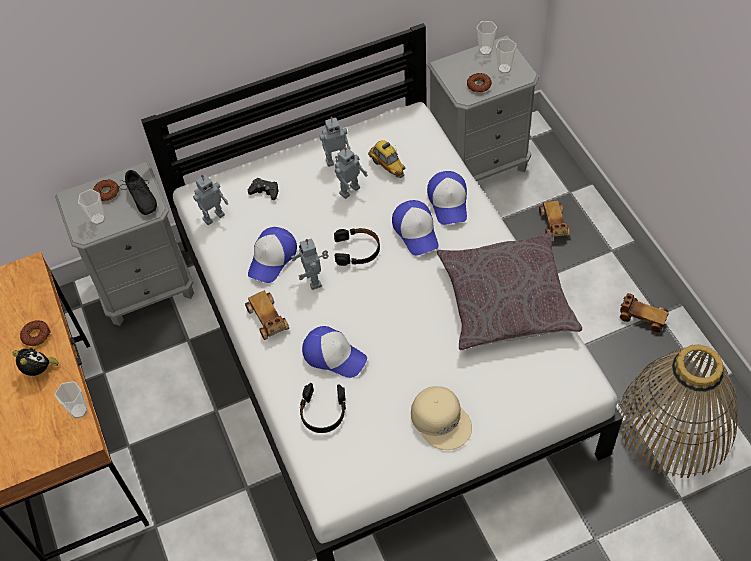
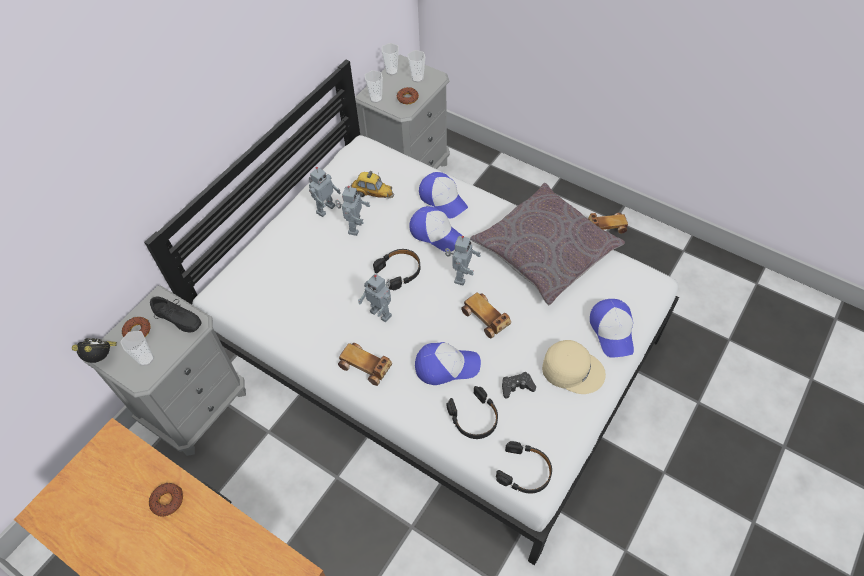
camera: 35 degrees left, 0 degrees up
alarm clock [13,348,59,376] -> alarm clock moved to [72,338,117,363]
cup [55,381,88,418] -> cup moved to [365,70,383,103]
toy robot [193,174,228,225] -> toy robot moved to [445,236,481,285]
black game controller [248,178,278,200] -> black game controller moved to [502,372,536,399]
cap [248,227,297,283] -> cap moved to [590,299,634,358]
toy car [539,200,570,237] -> toy car moved to [461,292,511,339]
basket [618,344,738,478] -> none
none -> black headphones [496,441,552,494]

